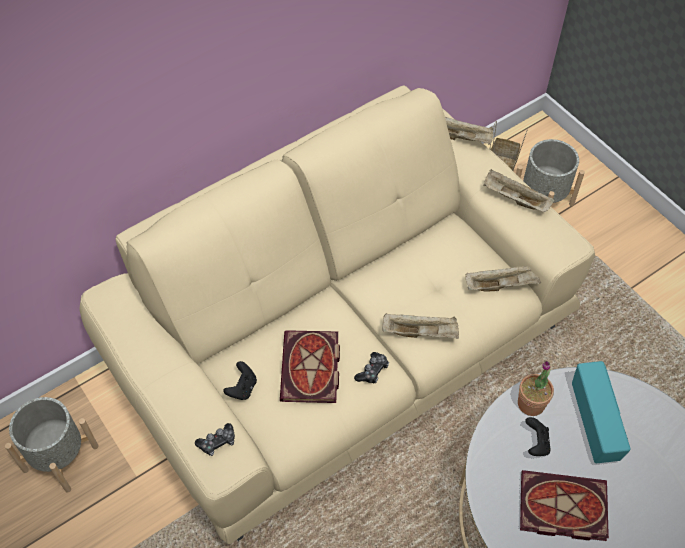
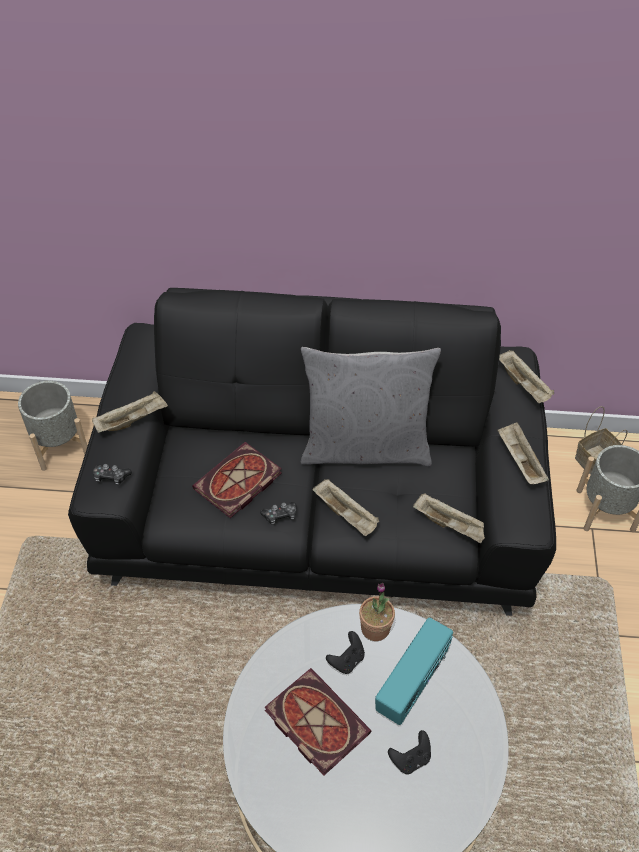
camera: 40 degrees right, 5 degrees down
beige sofa [79,86,595,544] -> black sofa [68,288,556,616]
black game controller [223,361,257,400] -> black game controller moved to [388,730,431,774]
none -> beige tray [92,391,168,433]
none -> grey pillow [301,347,441,467]

